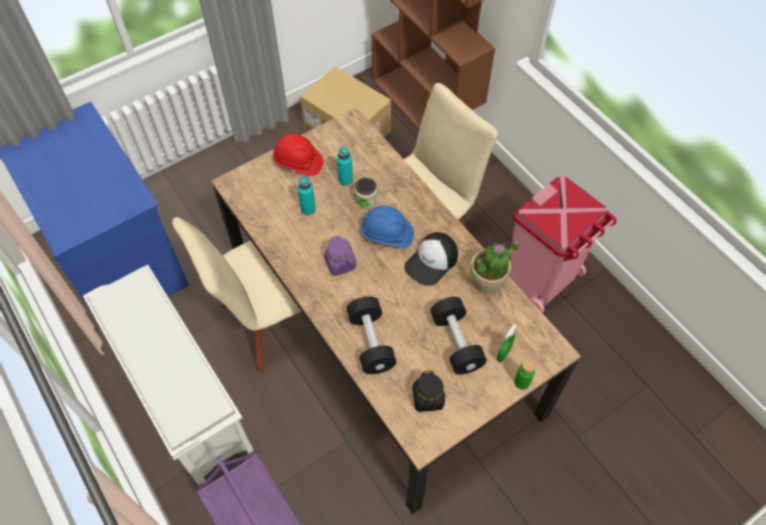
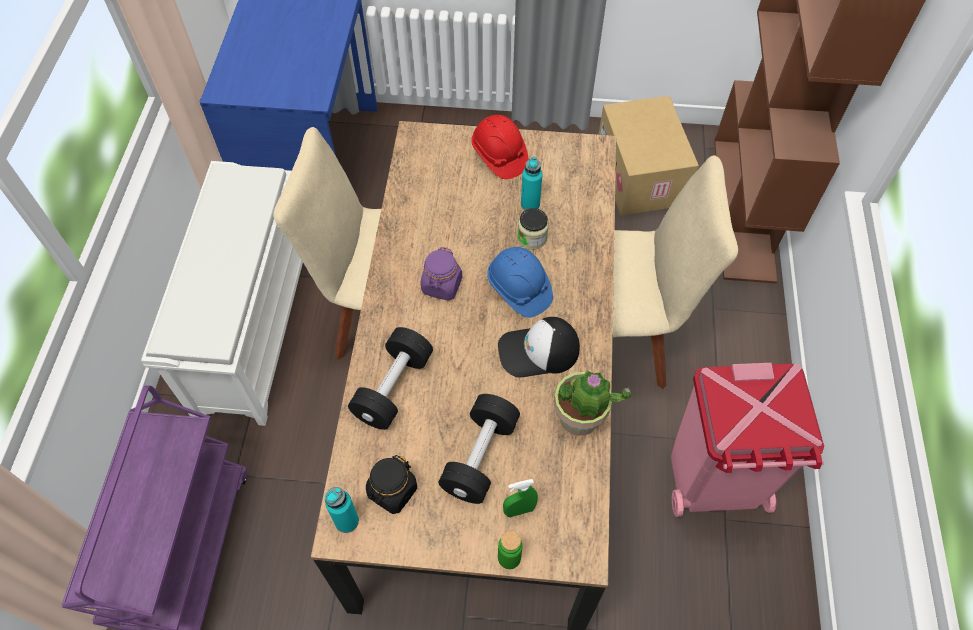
camera: 40 degrees right, 0 degrees up
turquoise bottle [298,175,316,215] -> turquoise bottle moved to [325,487,359,533]

